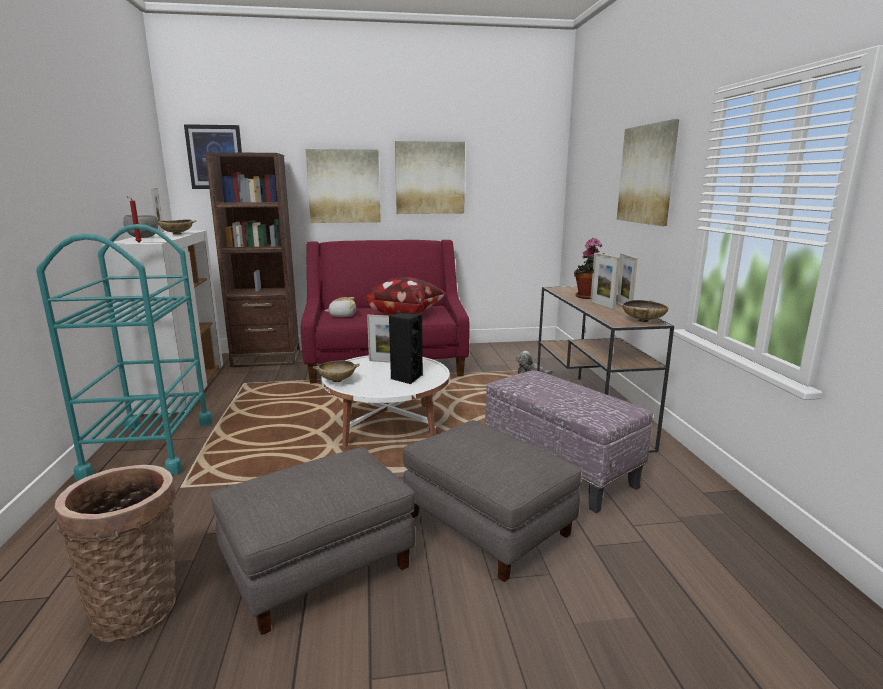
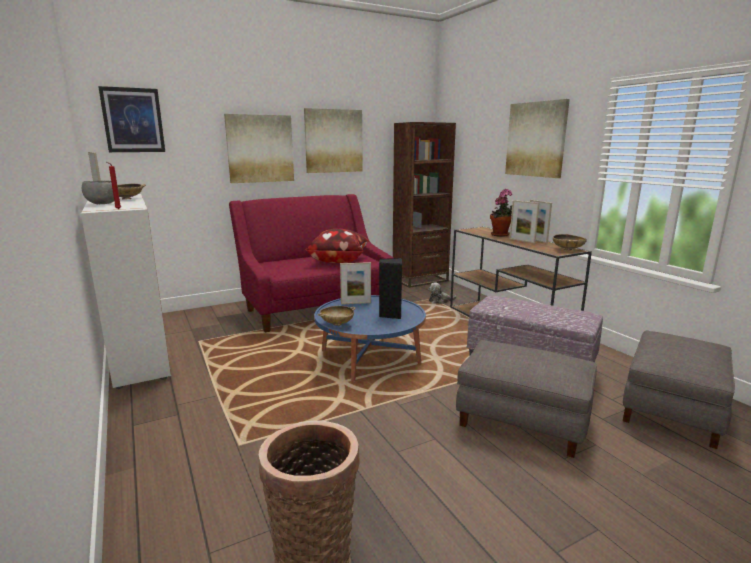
camera: 20 degrees left, 0 degrees up
turquoise cart [36,224,213,481] -> none
brown bookcase [205,152,300,367] -> brown bookcase moved to [393,122,456,288]
grey ottoman [211,447,415,635] -> grey ottoman moved to [623,330,735,449]
white coffee table [321,355,450,447] -> blue coffee table [314,295,426,382]
plush toy [325,297,356,317] -> none

